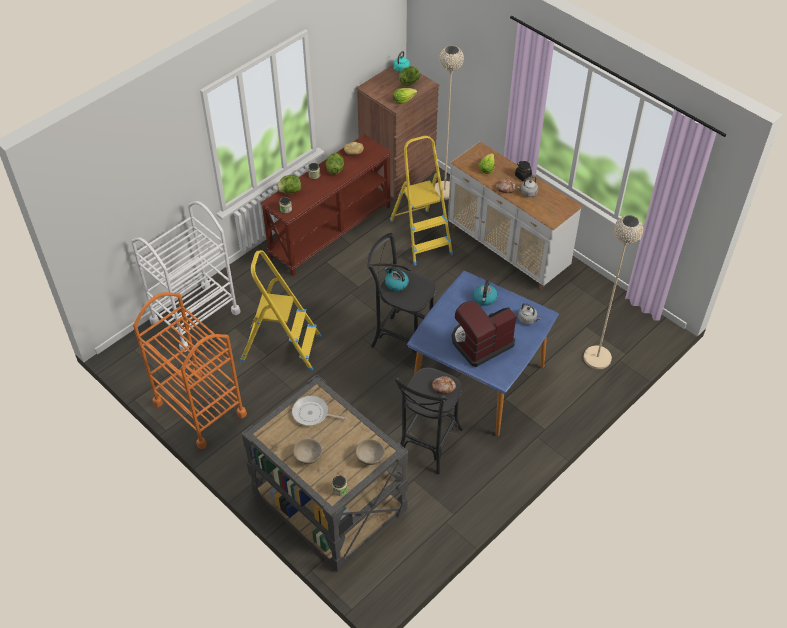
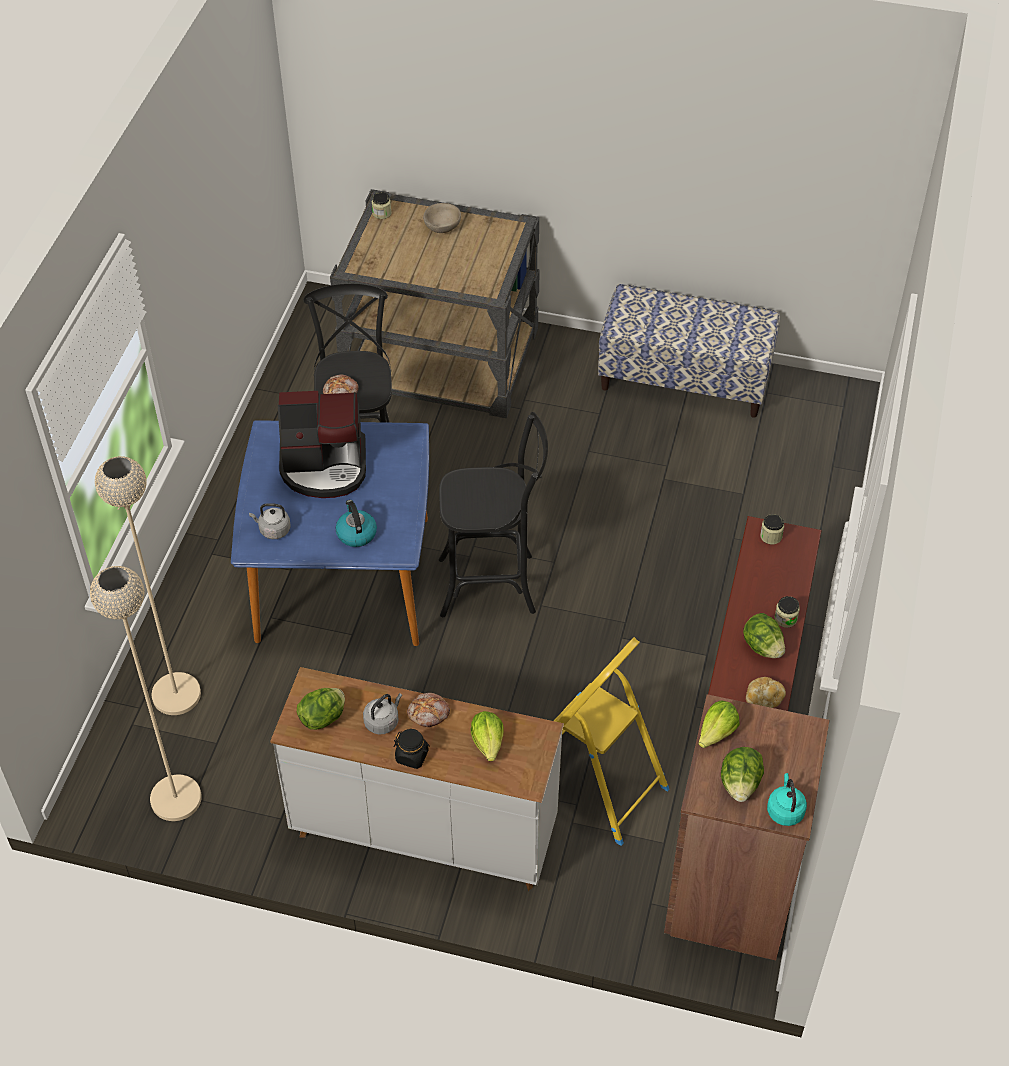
camera: 150 degrees right, 0 degrees up
white cart [131,201,241,352] -> none
orange cart [133,292,247,449] -> bench [598,284,780,418]
yellow step ladder [240,250,322,370] -> none
lettuce [277,175,301,193] -> lettuce moved to [297,688,345,730]
frying pan [292,396,347,426] -> none
beige bowl [356,439,385,465] -> none
kettle [385,267,409,291] -> none
beige floor lamp [434,46,464,200] -> beige floor lamp moved to [90,566,202,821]
coffee machine [451,301,517,367] -> coffee machine turned 60 degrees clockwise [278,391,366,498]

